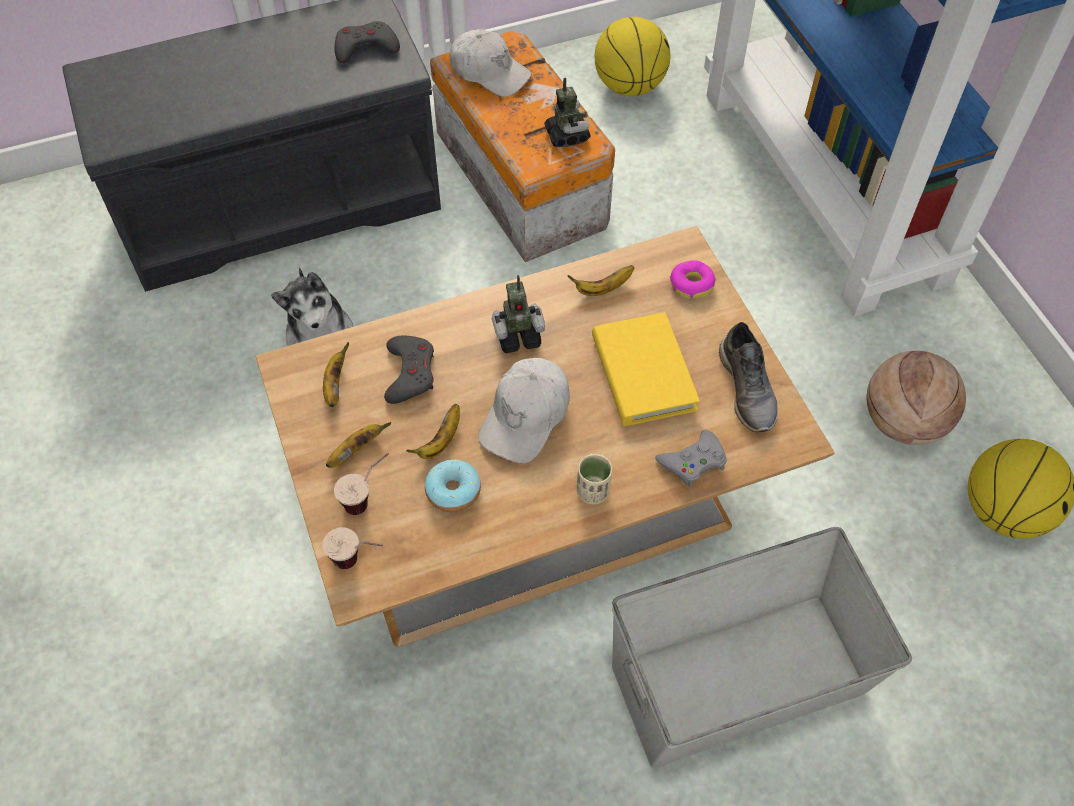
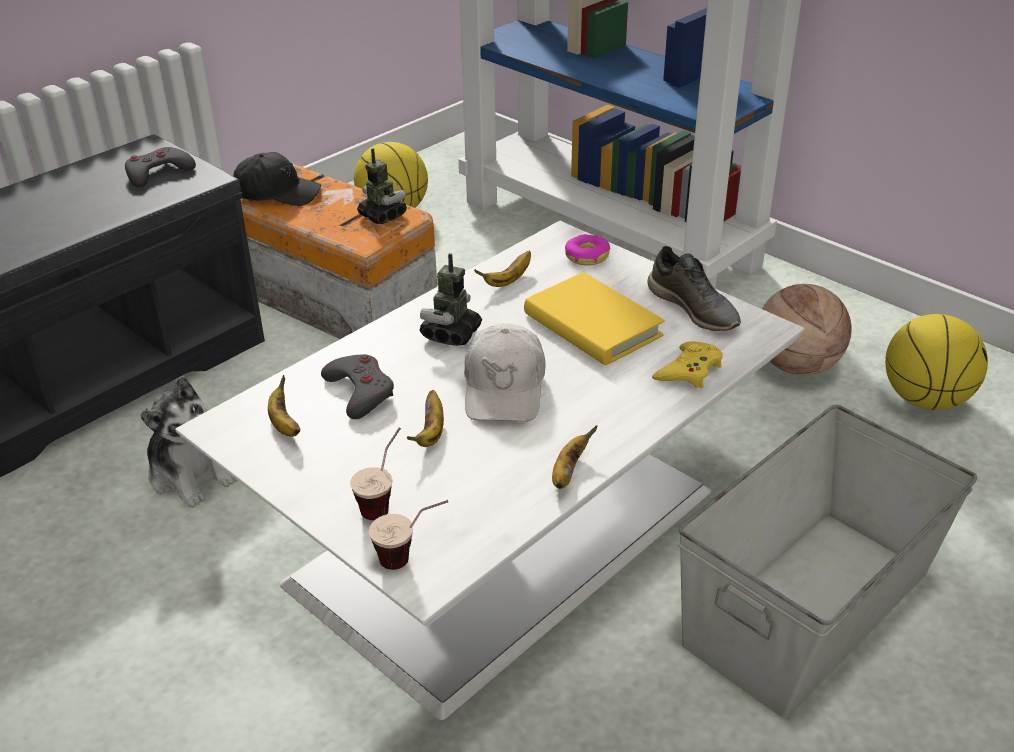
camera: 25 degrees left, 20 degrees down
brown coffee table [255,226,835,647] -> white coffee table [175,221,804,720]
banana [326,422,391,468] -> banana moved to [552,425,597,489]
donut [425,460,481,512] -> none
white cap [450,29,532,97] -> black cap [233,152,321,206]
toy robot [492,275,545,353] -> toy robot turned 150 degrees clockwise [420,253,482,346]
beige cup [577,454,612,504] -> none
grey game controller [655,430,727,488] -> yellow game controller [652,341,723,388]

